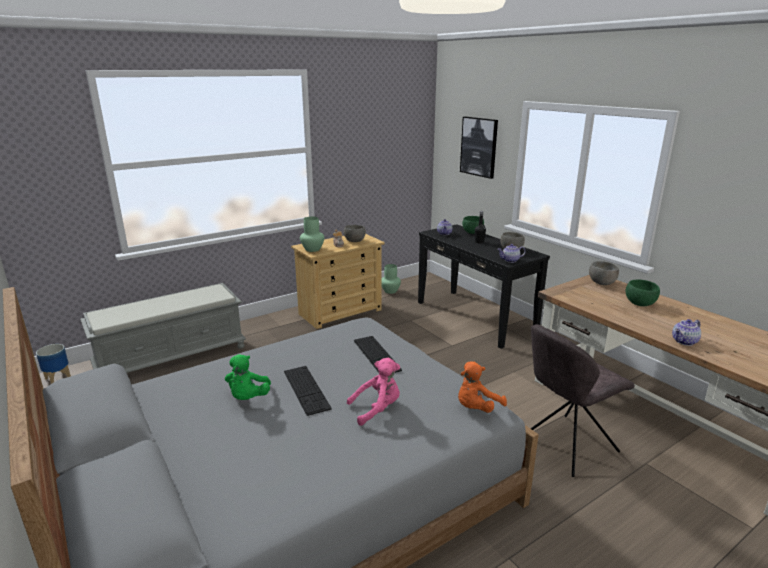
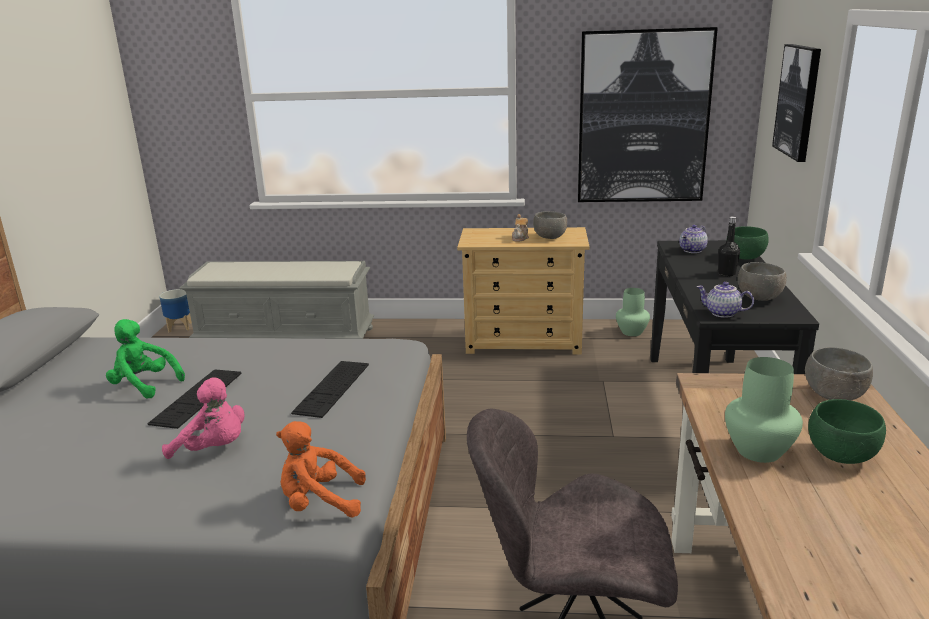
camera: 40 degrees right, 0 degrees up
green plush toy [225,354,271,400] -> green plush toy turned 75 degrees clockwise [106,319,185,398]
green vase [300,217,324,252] -> green vase moved to [725,357,803,463]
teapot [672,319,701,346] -> none
none -> picture [578,27,718,202]

